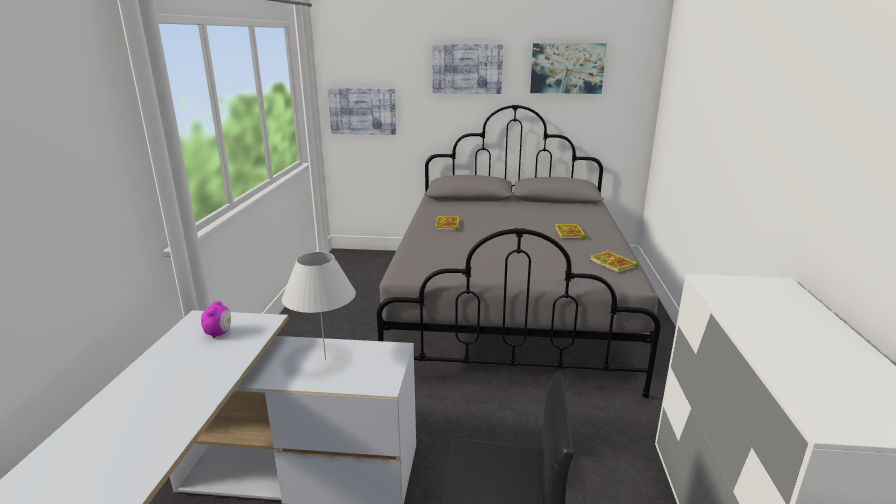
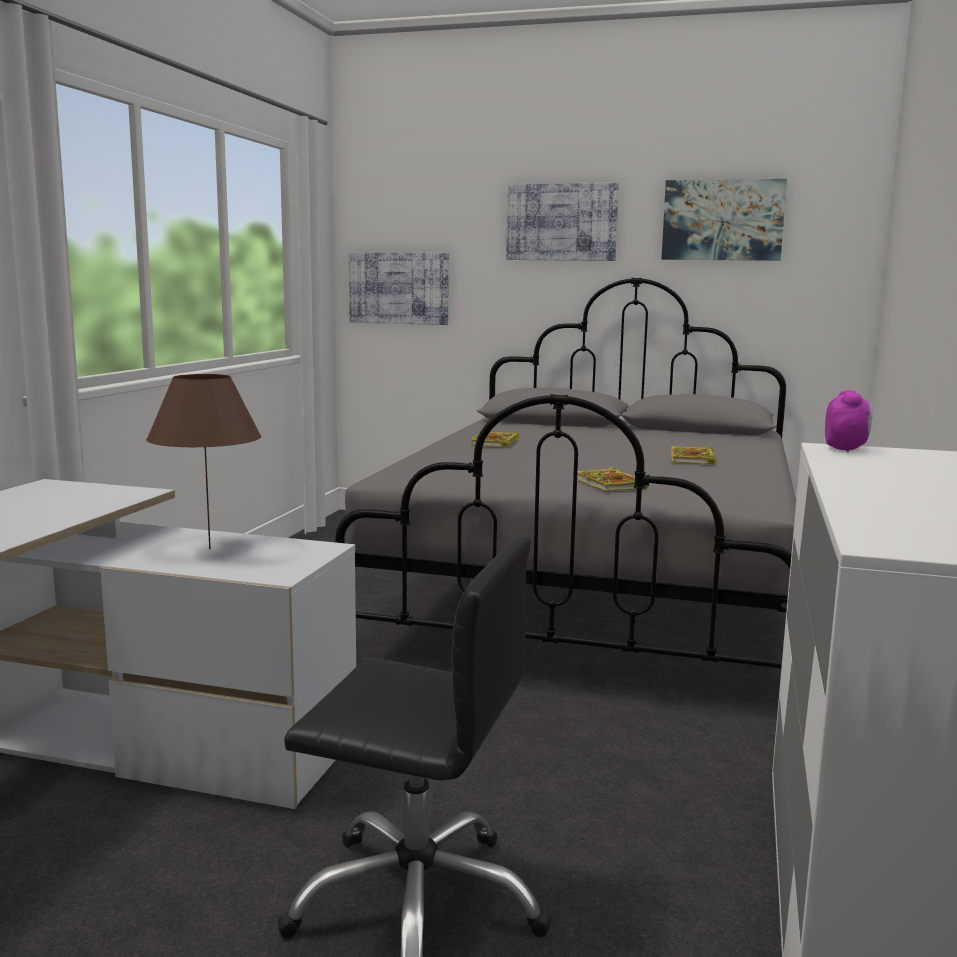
camera: 10 degrees right, 10 degrees down
alarm clock [201,301,231,339] -> alarm clock moved to [825,390,872,452]
white table lamp [282,252,356,360] -> brown table lamp [146,374,261,549]
book [589,250,639,272] -> book moved to [577,467,649,491]

